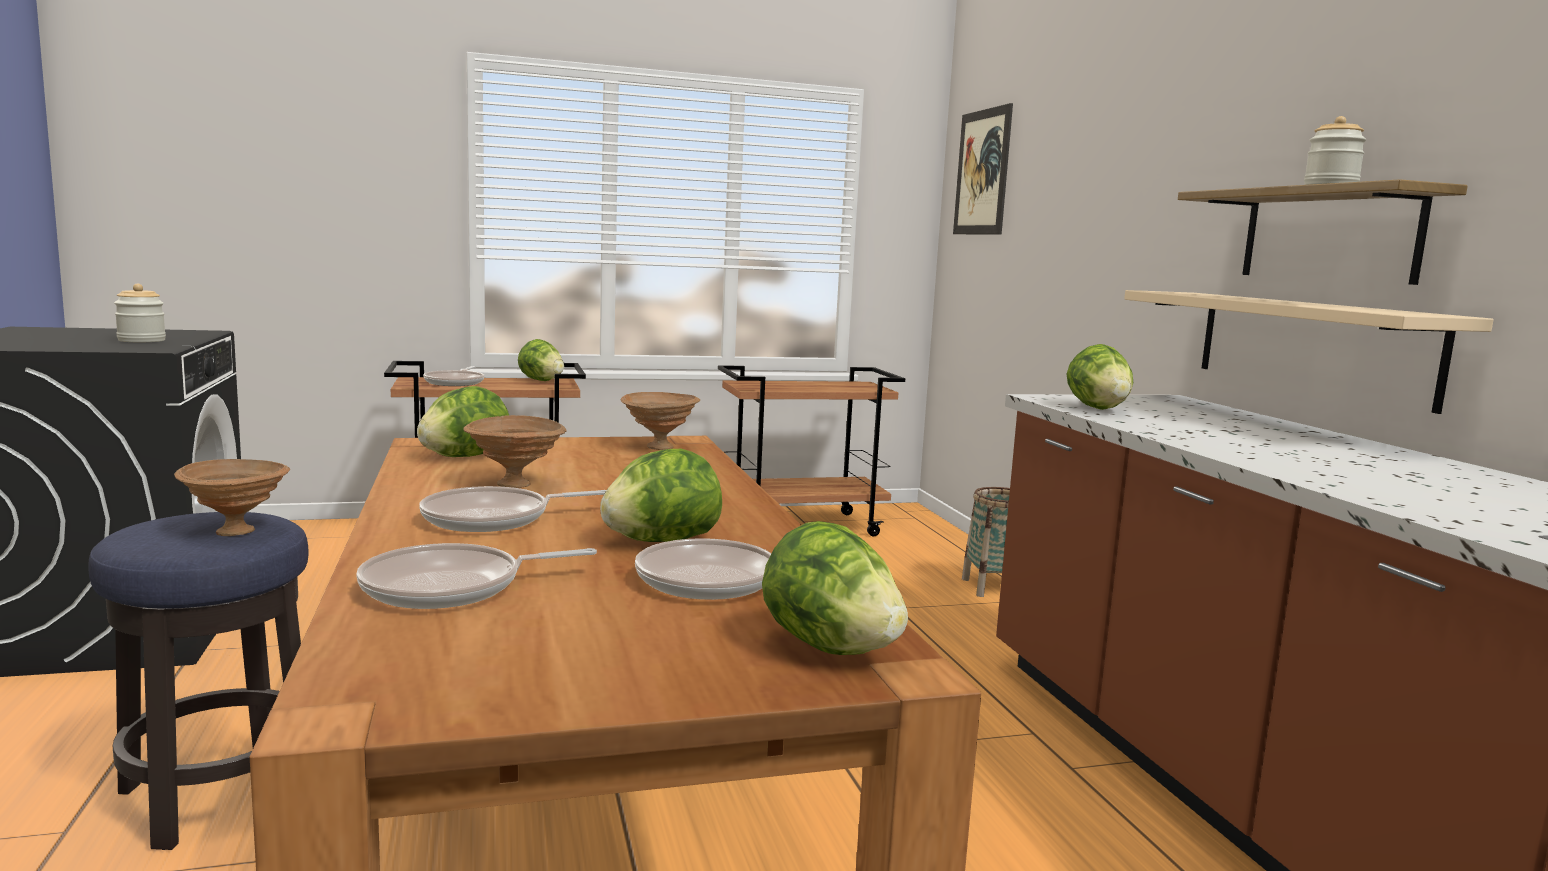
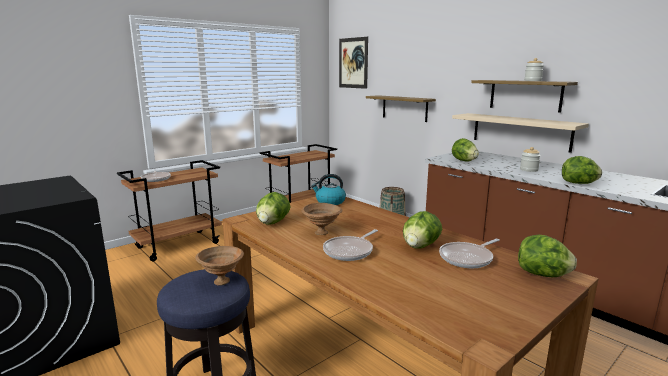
camera: 25 degrees left, 5 degrees up
jar [114,284,166,342] -> jar moved to [520,147,541,172]
frying pan [356,543,597,609] -> none
lettuce [518,339,564,381] -> lettuce moved to [562,156,602,184]
brown bowl [621,392,700,450] -> kettle [311,174,346,205]
none -> shelf [366,95,436,122]

